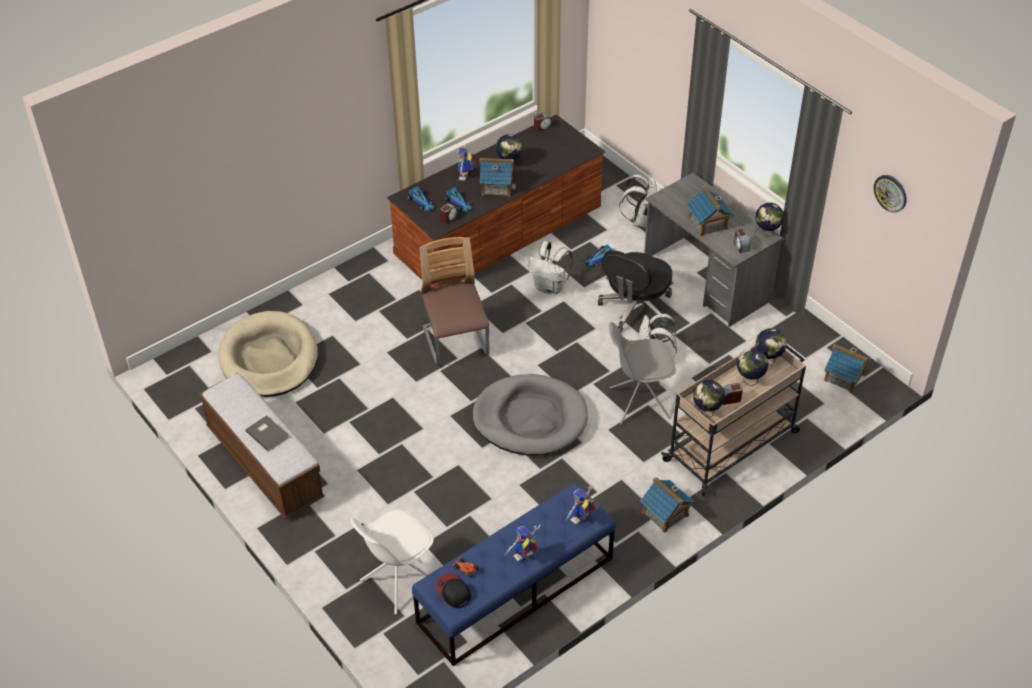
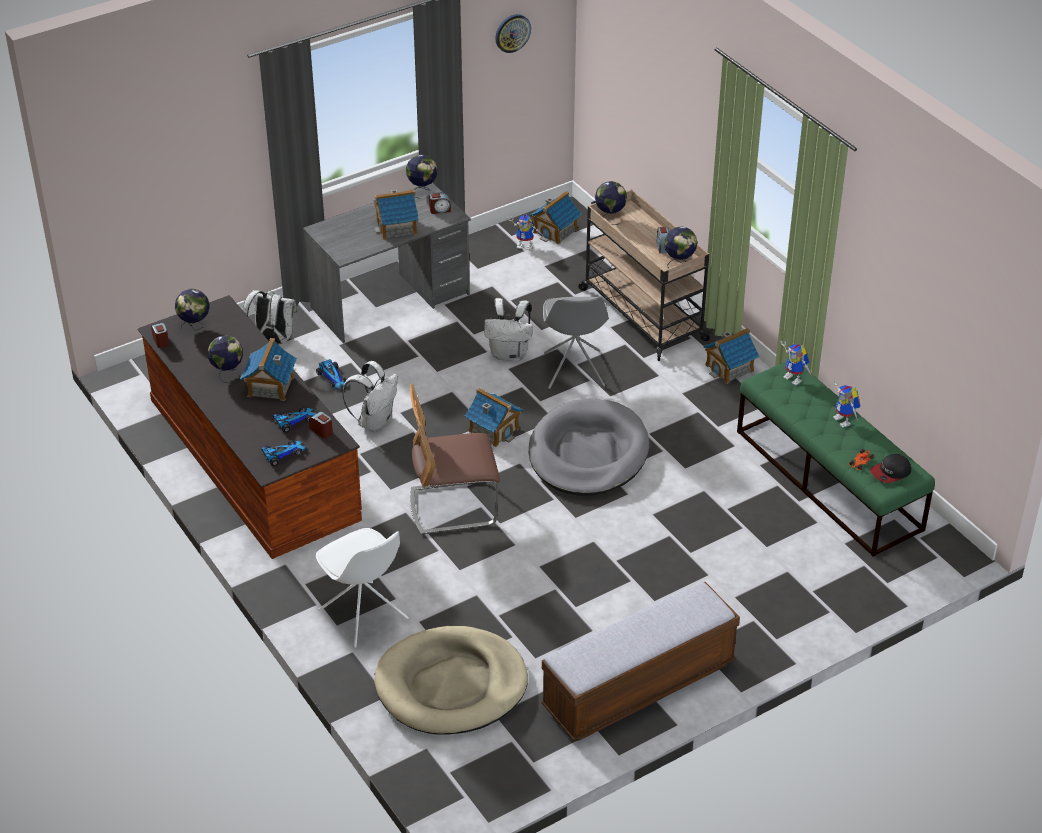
camera: 85 degrees left, 5 degrees down
grey book [245,415,288,451] -> none
white chair [351,510,434,614] -> white chair moved to [316,528,409,648]
blue bench [412,483,616,666] -> green bench [737,361,935,557]
toy robot [457,143,475,181] -> toy robot moved to [507,214,544,251]
black office chair [598,250,672,332] -> none
globe [737,348,768,386] -> globe moved to [175,289,209,331]
none -> toy house [465,388,523,447]

